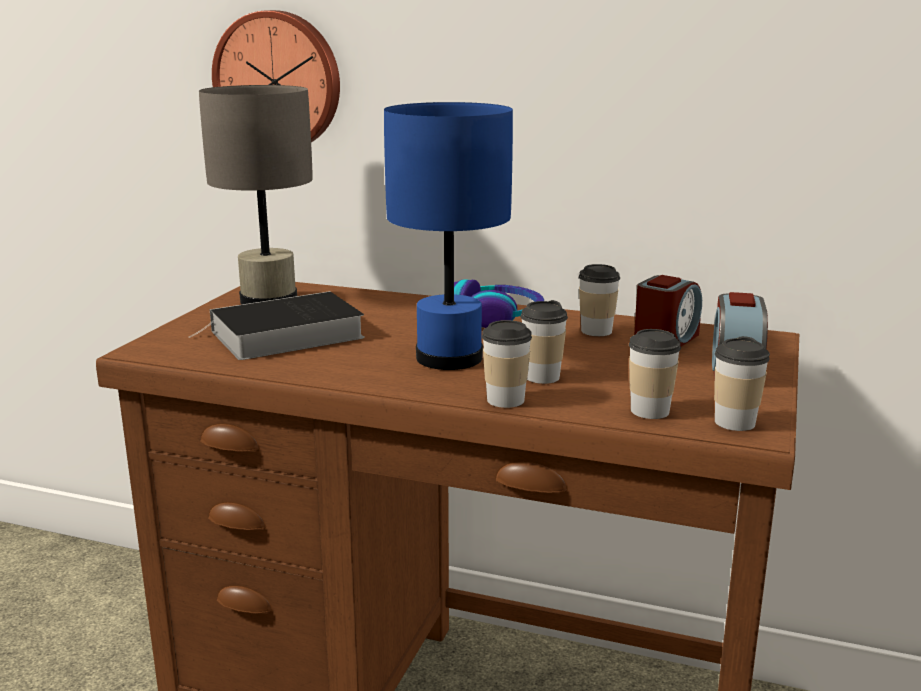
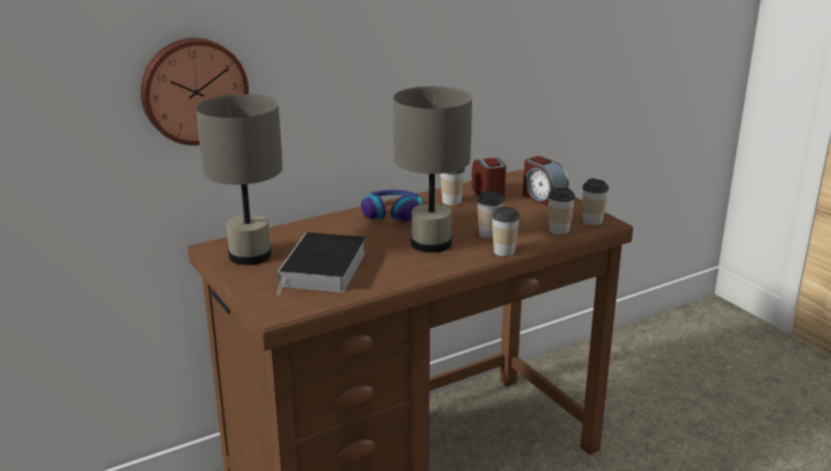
camera: 50 degrees left, 5 degrees up
blue table lamp [384,102,513,370] -> grey table lamp [393,86,472,253]

